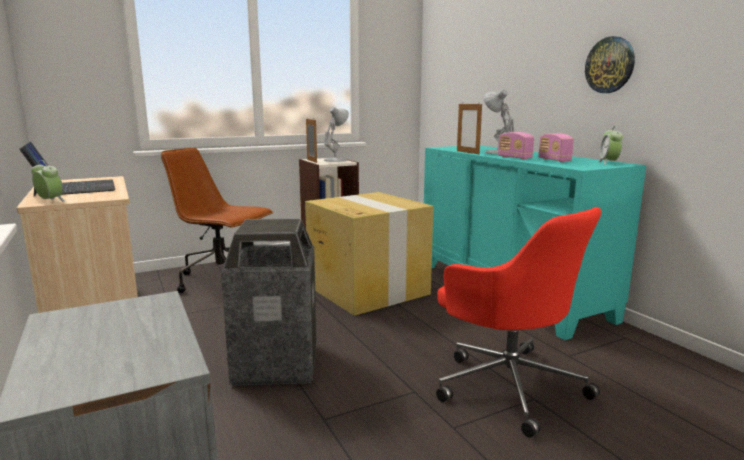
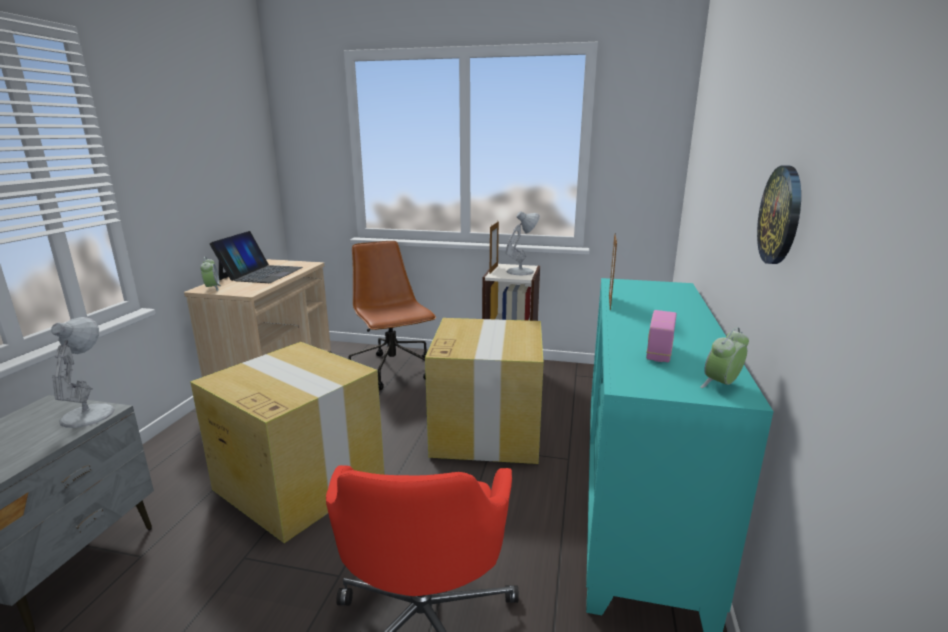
camera: 40 degrees right, 5 degrees up
trash can [221,219,317,386] -> cardboard box [190,342,384,543]
white table lamp [484,89,514,154] -> white table lamp moved to [51,317,115,428]
radio [498,132,534,160] -> none

